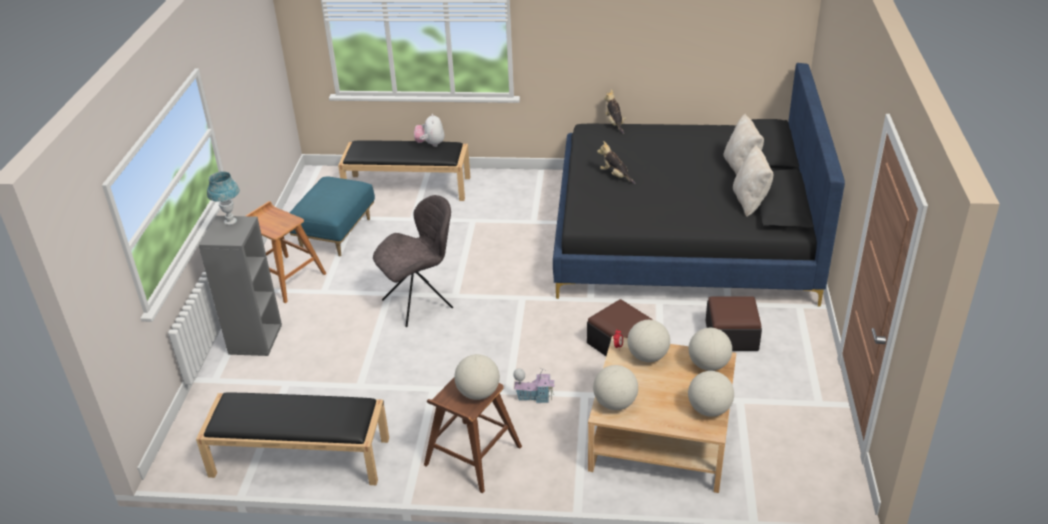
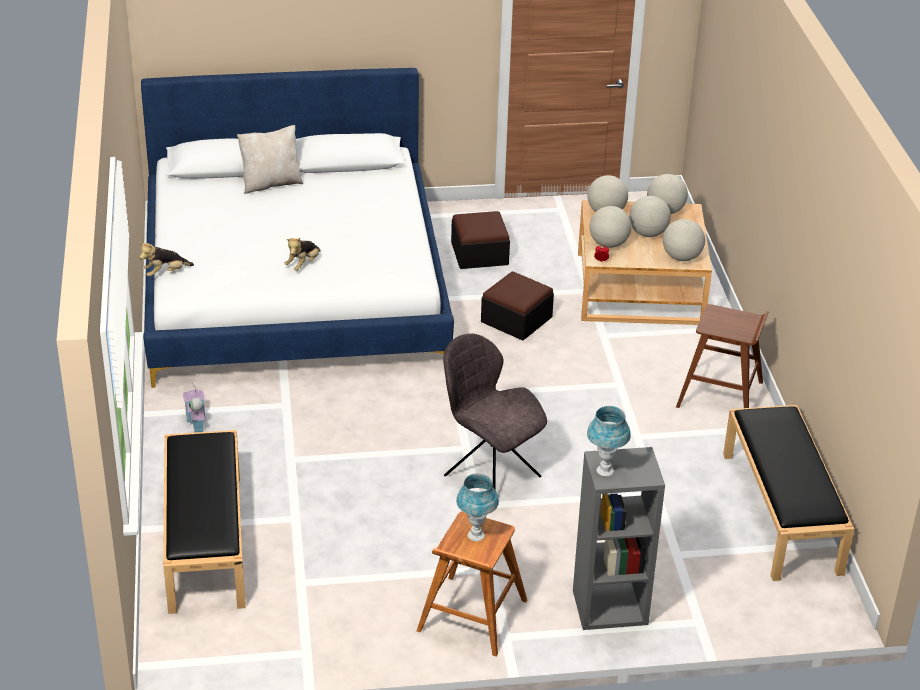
camera: 105 degrees left, 0 degrees up
blue ottoman [290,176,375,256] -> none
plush toy [414,114,445,147] -> none
globe [454,354,500,400] -> globe moved to [629,196,671,237]
toy house [513,367,555,403] -> toy house moved to [183,383,206,433]
black bed [553,63,845,307] -> white bed [141,68,454,388]
beige pillow [733,145,773,217] -> none
none -> blue table lamp [456,473,499,541]

